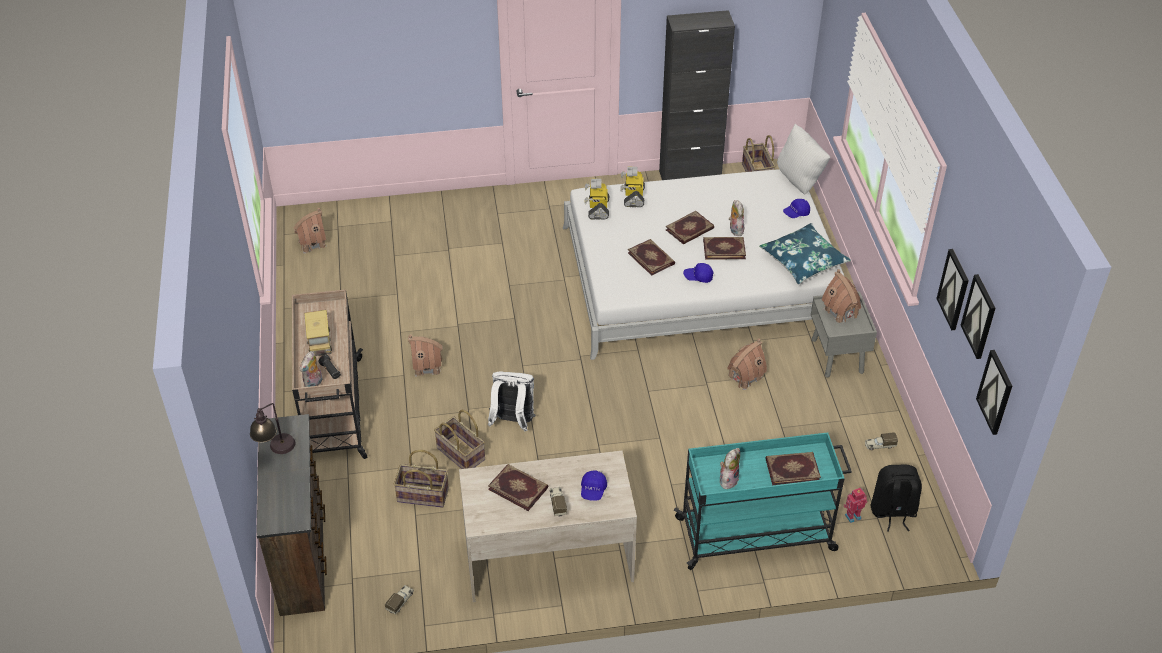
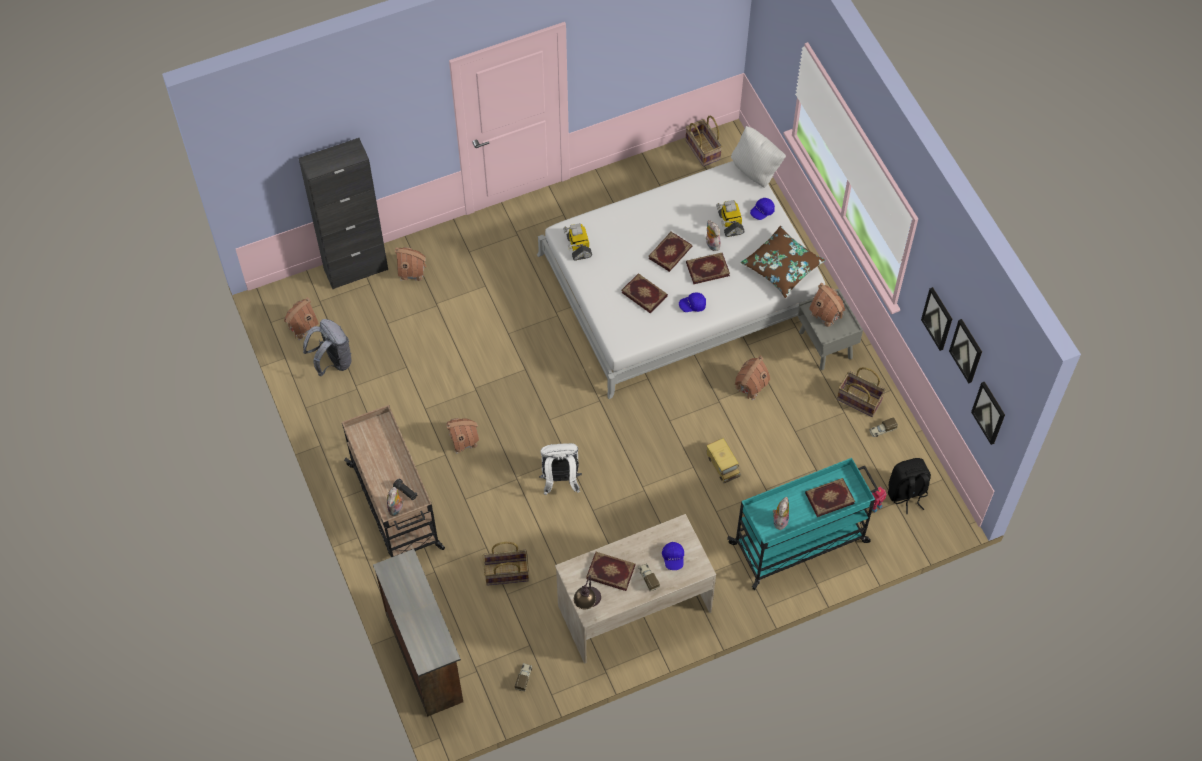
camera: 15 degrees left, 15 degrees up
table lamp [250,403,295,454] -> table lamp moved to [573,575,601,610]
toy truck [304,310,332,356] -> toy truck moved to [706,438,741,483]
basket [434,410,485,469] -> basket moved to [837,367,886,417]
toy robot [620,167,645,207] -> toy robot moved to [716,200,745,237]
black cabinet [659,10,735,180] -> black cabinet moved to [299,138,388,289]
blue pillow [759,223,851,285] -> brown pillow [741,226,826,298]
none -> grey backpack [303,319,352,377]
none -> toy house [395,247,426,281]

